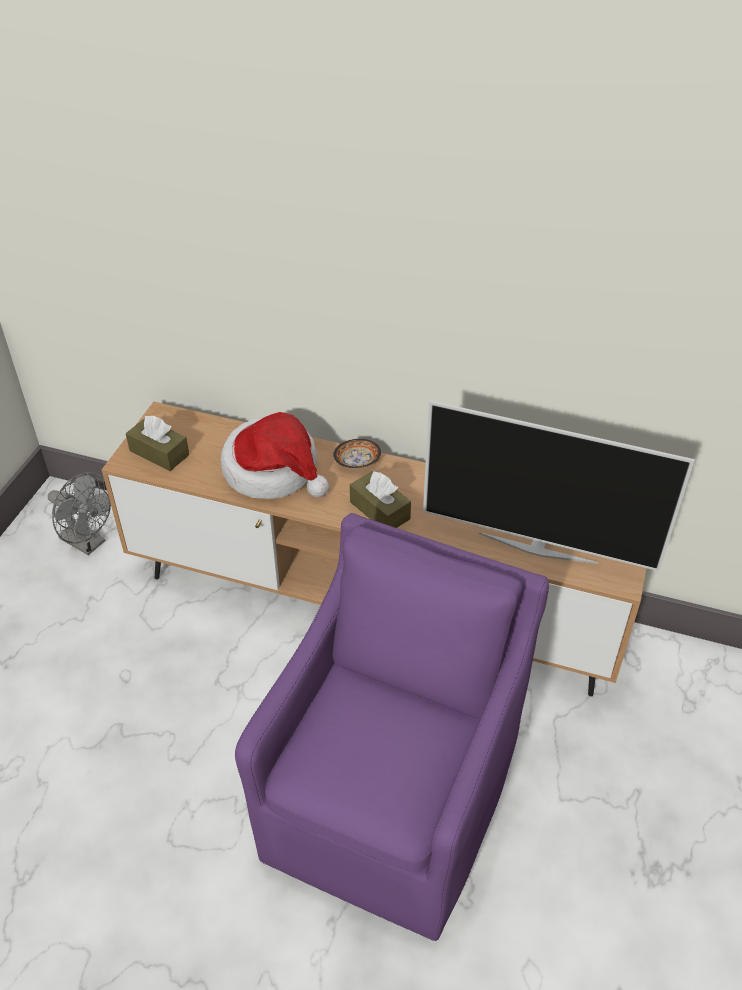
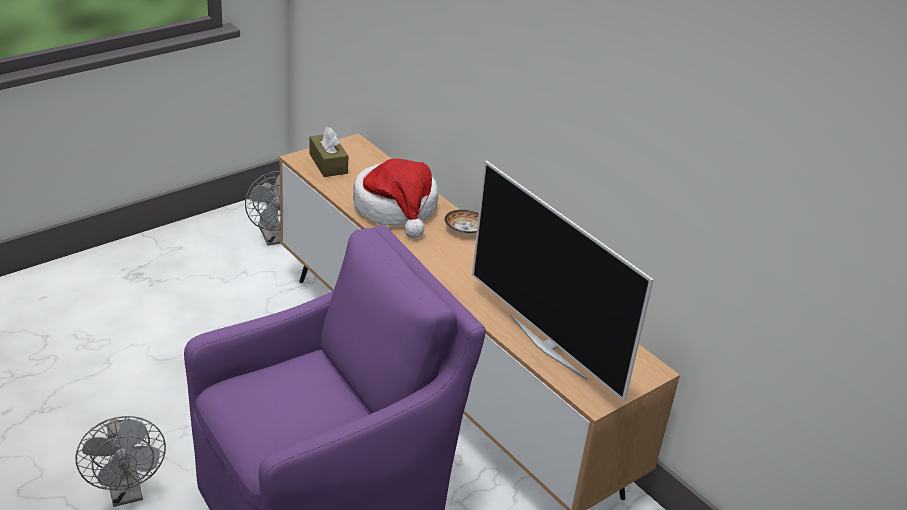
camera: 30 degrees right, 10 degrees down
brown tissue box [350,471,411,528] -> none
none -> grey fan [75,416,166,507]

